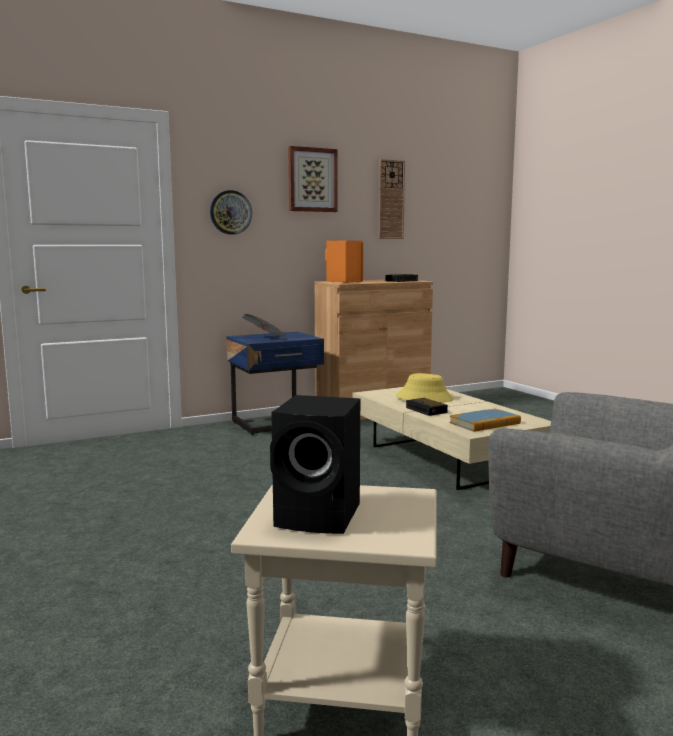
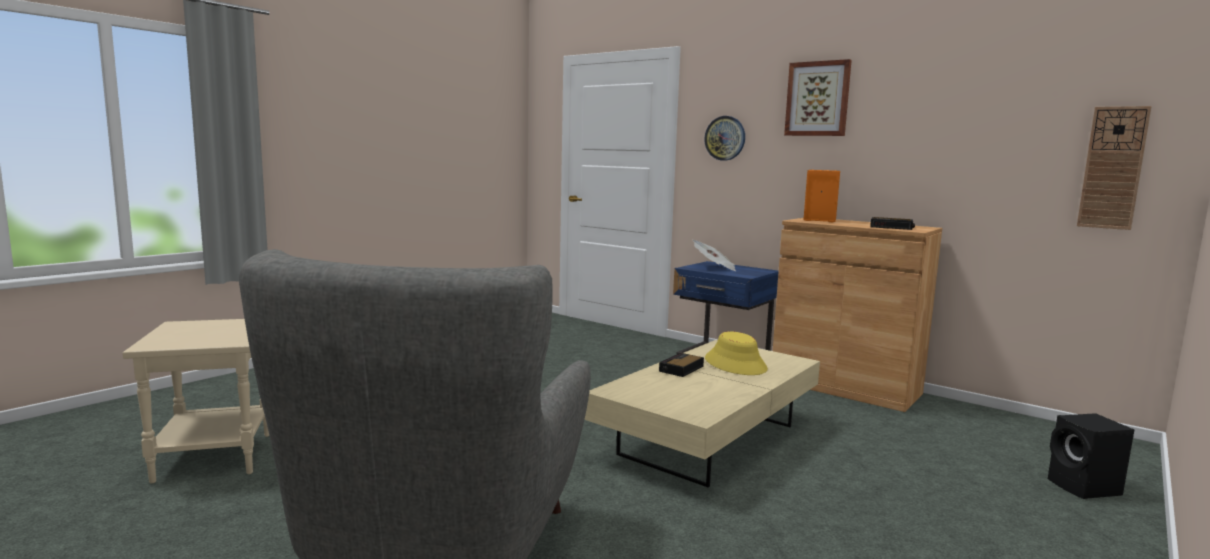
camera: 65 degrees right, 0 degrees up
black speaker [270,395,360,534] -> black speaker moved to [1048,413,1134,499]
wall clock [379,159,405,239] -> wall clock moved to [1077,106,1152,230]
book [450,409,521,432] -> none

